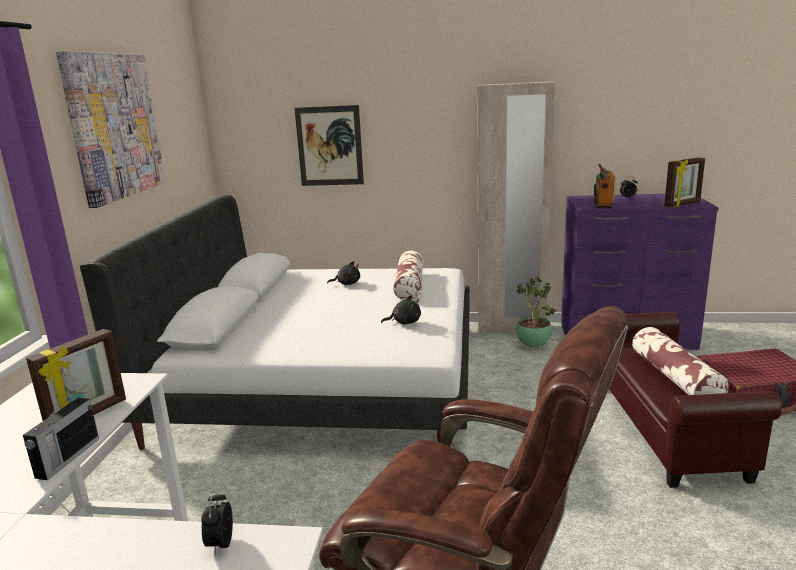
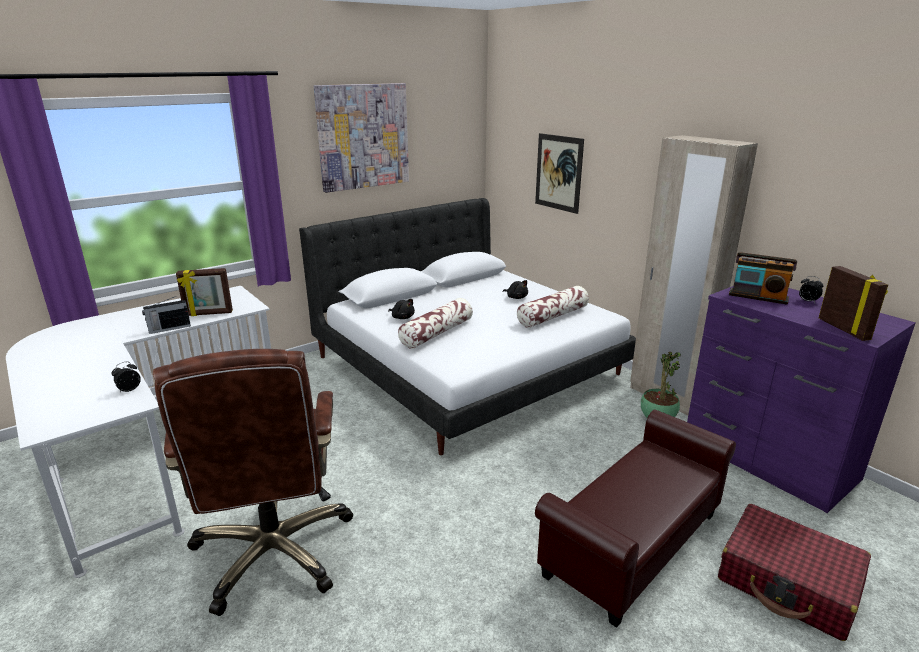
camera: 45 degrees right, 5 degrees up
black plush toy [381,295,421,325] -> black plush toy moved to [388,299,415,319]
radio [593,164,616,208] -> radio turned 120 degrees counterclockwise [729,252,797,304]
pillow [632,327,729,395] -> pillow moved to [398,298,473,349]
picture frame [664,157,705,207] -> picture frame turned 120 degrees counterclockwise [819,266,888,341]

